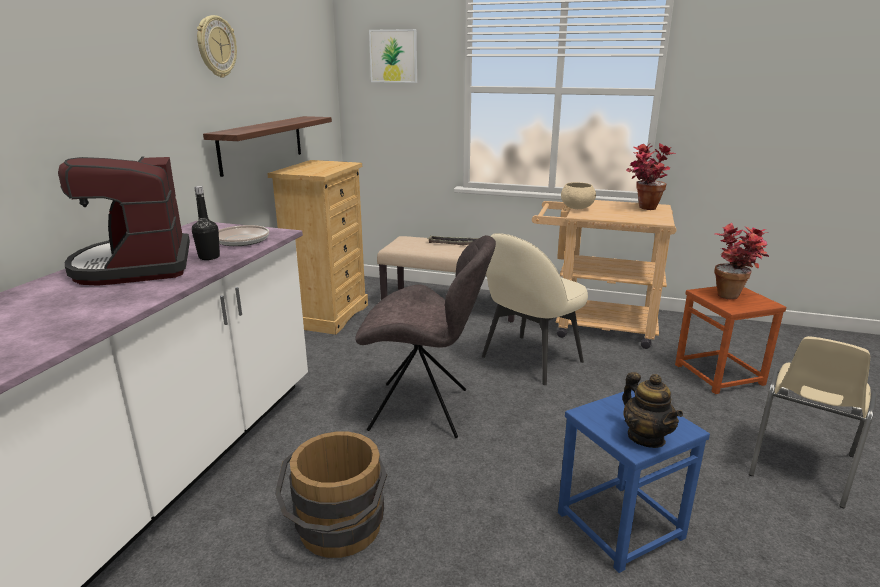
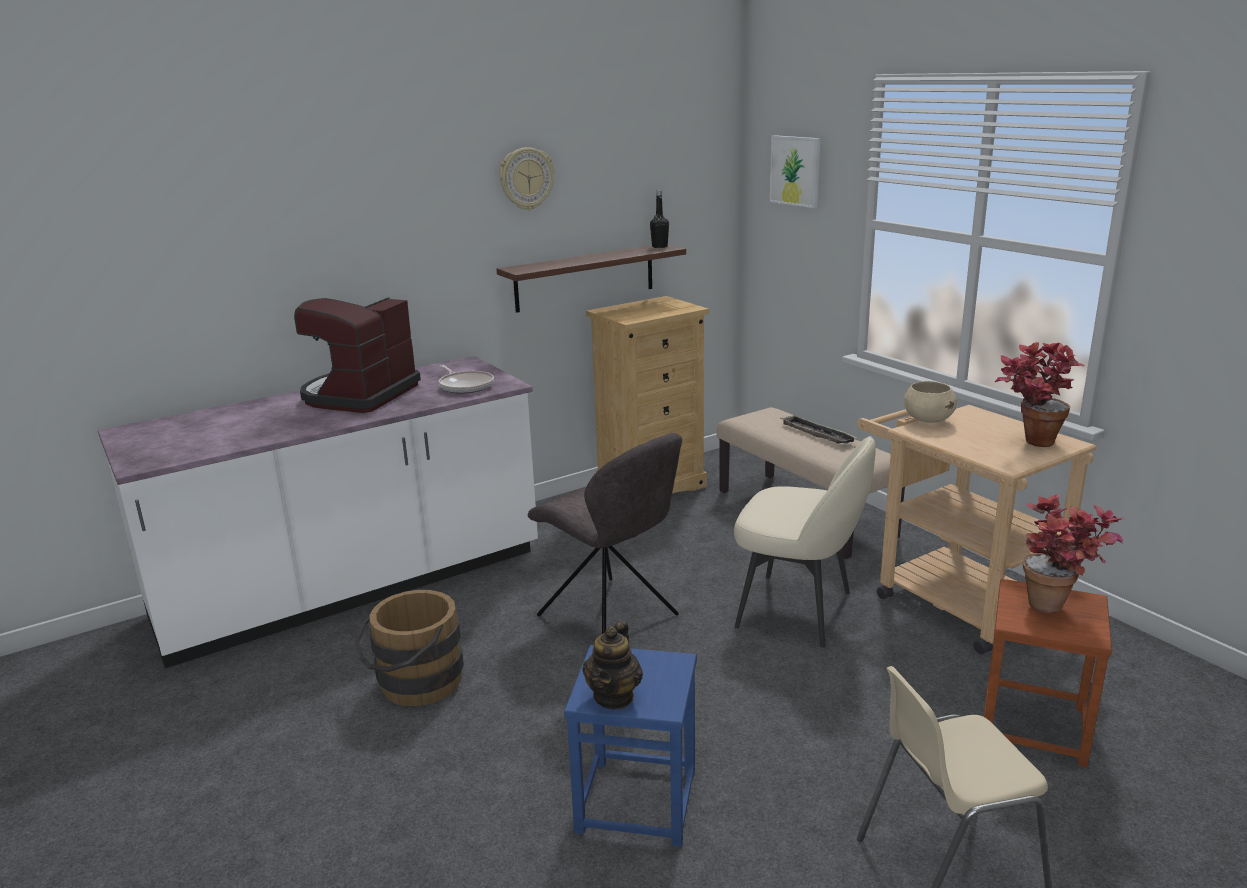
camera: 40 degrees right, 0 degrees up
black bottle [192,186,220,260] -> black bottle moved to [650,190,669,248]
beige chair [482,233,588,385] -> beige chair turned 150 degrees counterclockwise [734,436,876,648]

